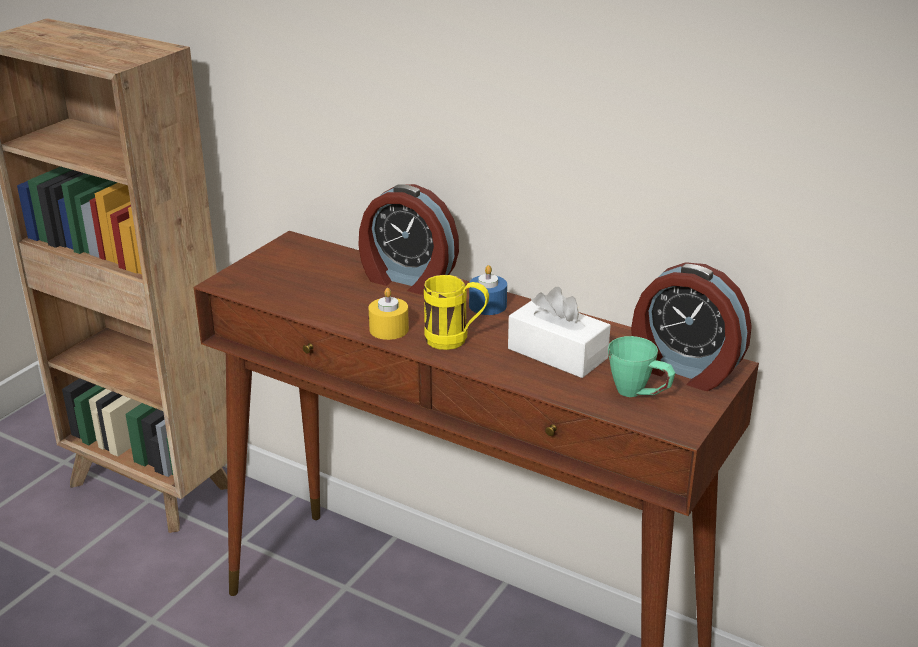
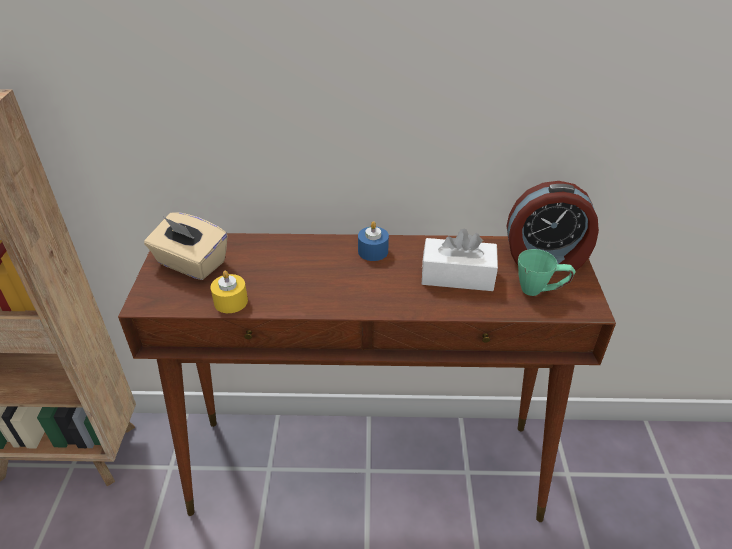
camera: 30 degrees left, 10 degrees up
alarm clock [358,184,459,295] -> none
yellow candle [369,288,409,340] -> yellow candle moved to [211,271,248,313]
yellow mug [424,275,489,350] -> none
none -> beige tissue box [144,213,228,280]

